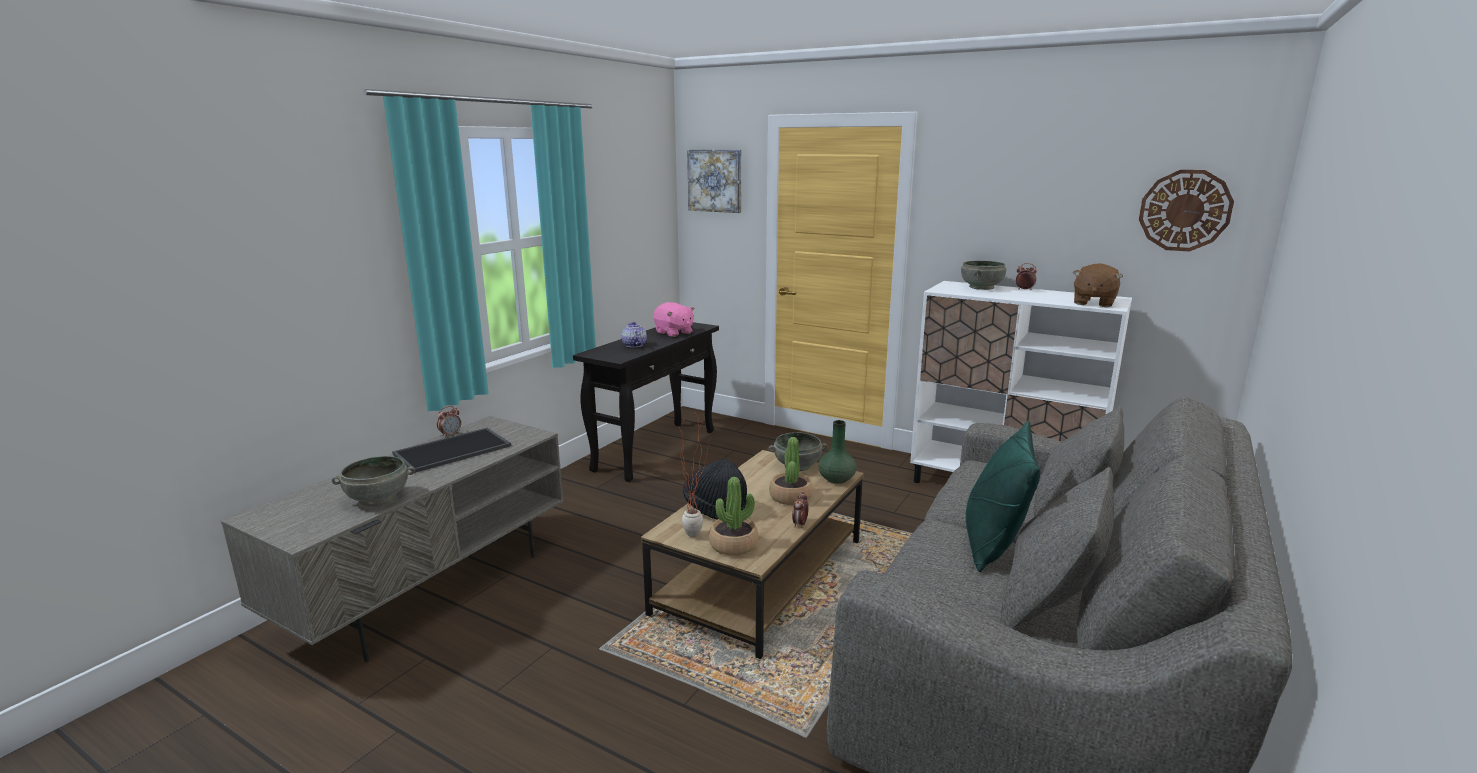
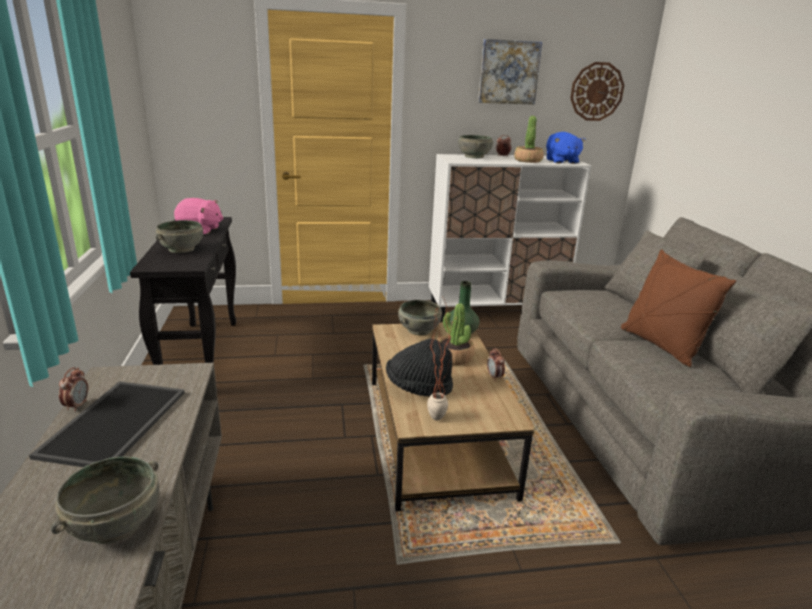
camera: 40 degrees left, 5 degrees up
teapot [622,322,647,348] -> grey bowl [156,220,203,253]
picture [687,150,741,213] -> picture moved to [478,39,542,105]
potted plant [709,477,758,556] -> potted plant moved to [514,116,544,163]
green pillow [966,421,1040,572] -> brown pillow [621,249,736,367]
brown plush toy [1073,263,1123,307] -> blue plush toy [546,132,586,164]

